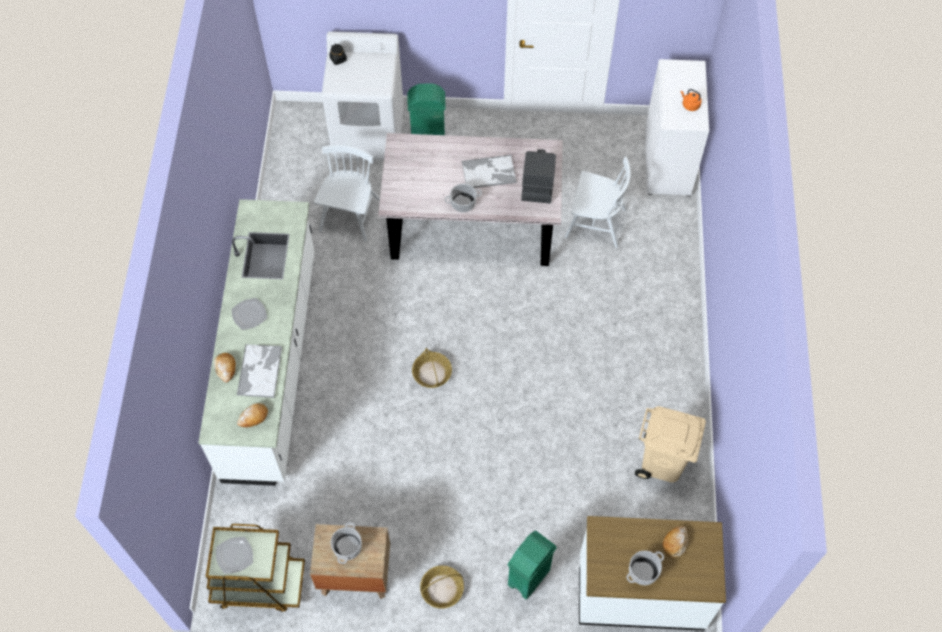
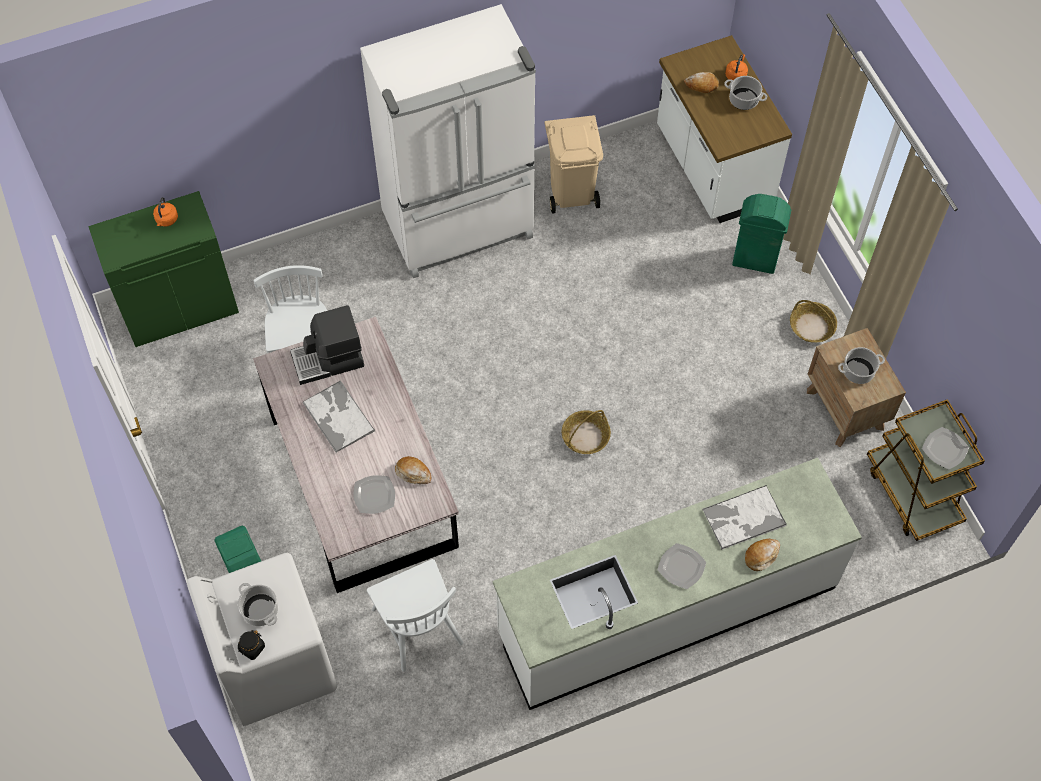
camera: 115 degrees left, 0 degrees up
bread [237,403,268,427] -> bread moved to [395,456,431,484]
white chair [314,145,380,242] -> white chair turned 105 degrees counterclockwise [367,559,463,672]
cooking pot [445,184,482,212] -> cooking pot moved to [238,583,278,626]
white cabinet [645,59,709,197] -> green cabinet [88,191,239,347]
none -> plate [353,475,395,514]
none -> white fridge [360,4,536,278]
none -> orange kettle [725,54,748,80]

